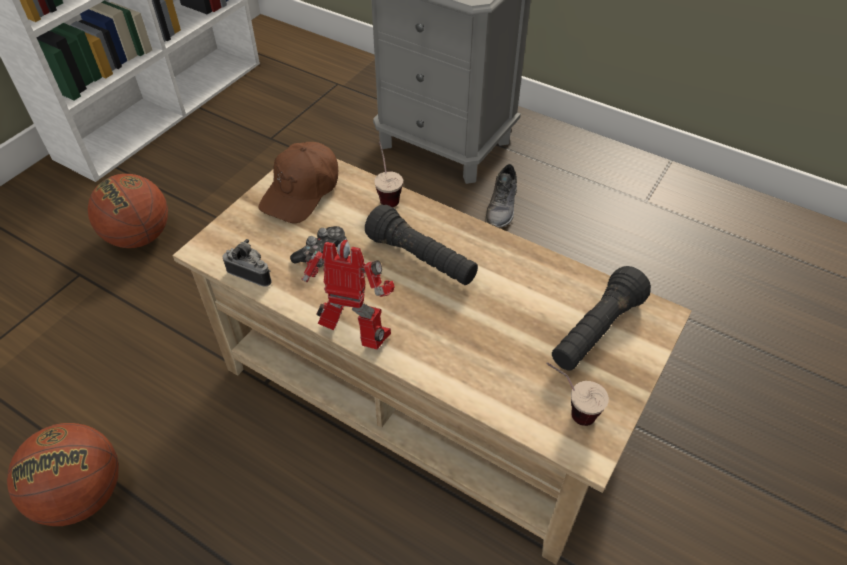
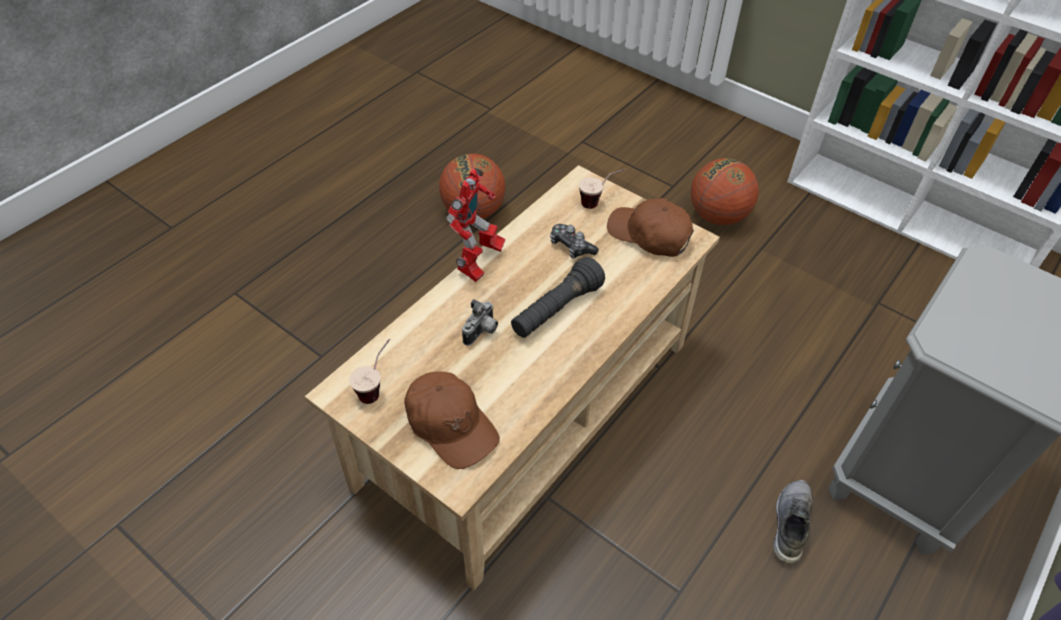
camera: 95 degrees right, 0 degrees up
camera [223,239,272,287] -> camera moved to [462,299,498,346]
cup [374,142,403,207] -> cup moved to [579,169,625,209]
grey shoe [485,164,517,228] -> grey shoe turned 90 degrees clockwise [773,480,813,564]
black flashlight [552,266,651,371] -> brown cap [404,371,500,469]

